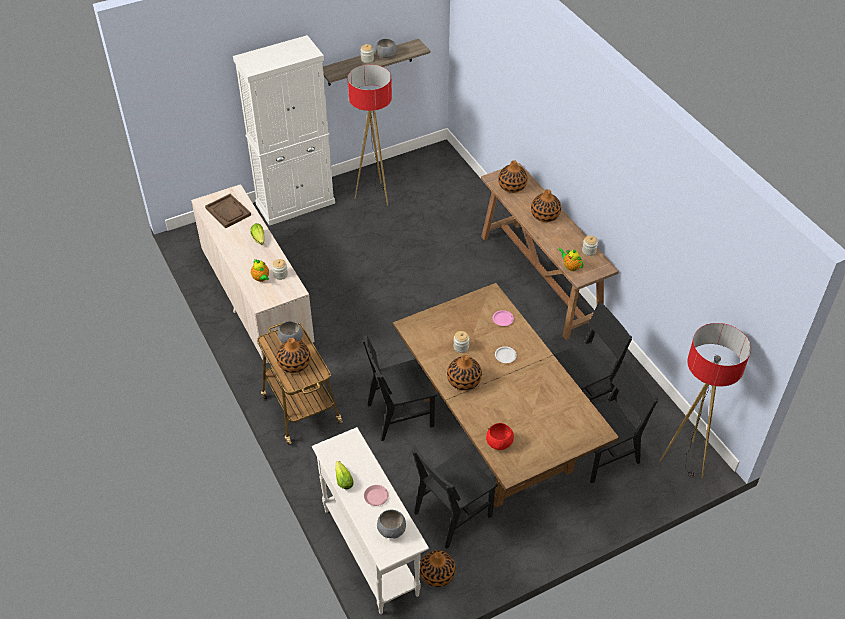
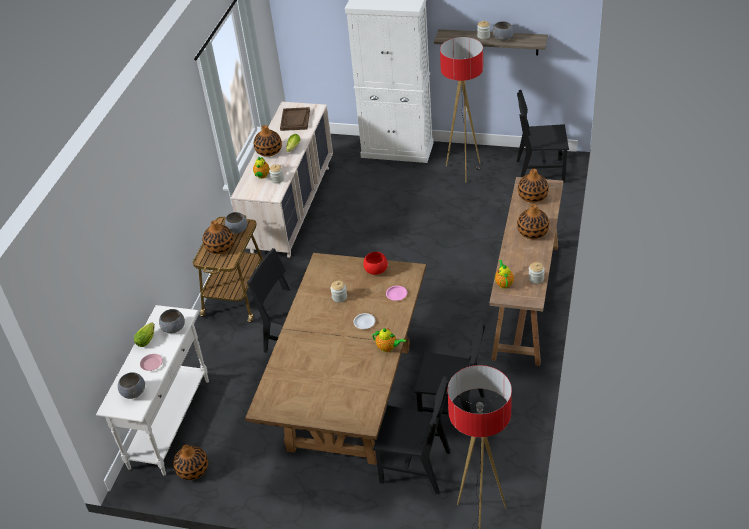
camera: 45 degrees right, 5 degrees down
black chair [412,446,498,549] -> black chair moved to [517,90,569,183]
vase [447,354,482,391] -> vase moved to [254,125,282,157]
red bowl [486,423,514,450] -> red bowl moved to [363,252,388,275]
none -> grey bowl [159,309,185,334]
none -> teapot [372,328,406,352]

